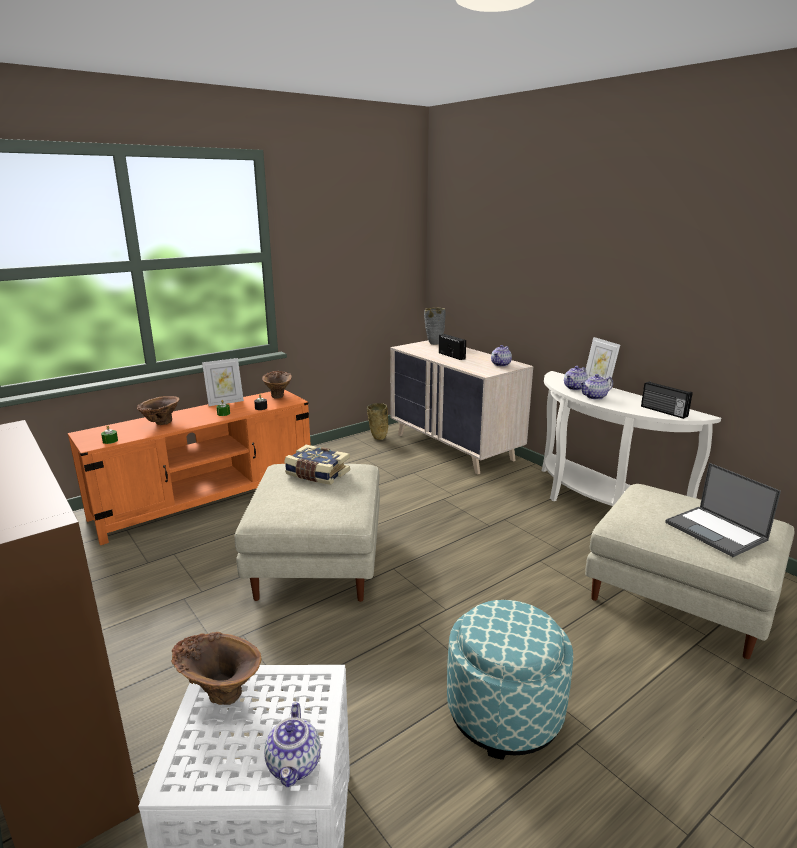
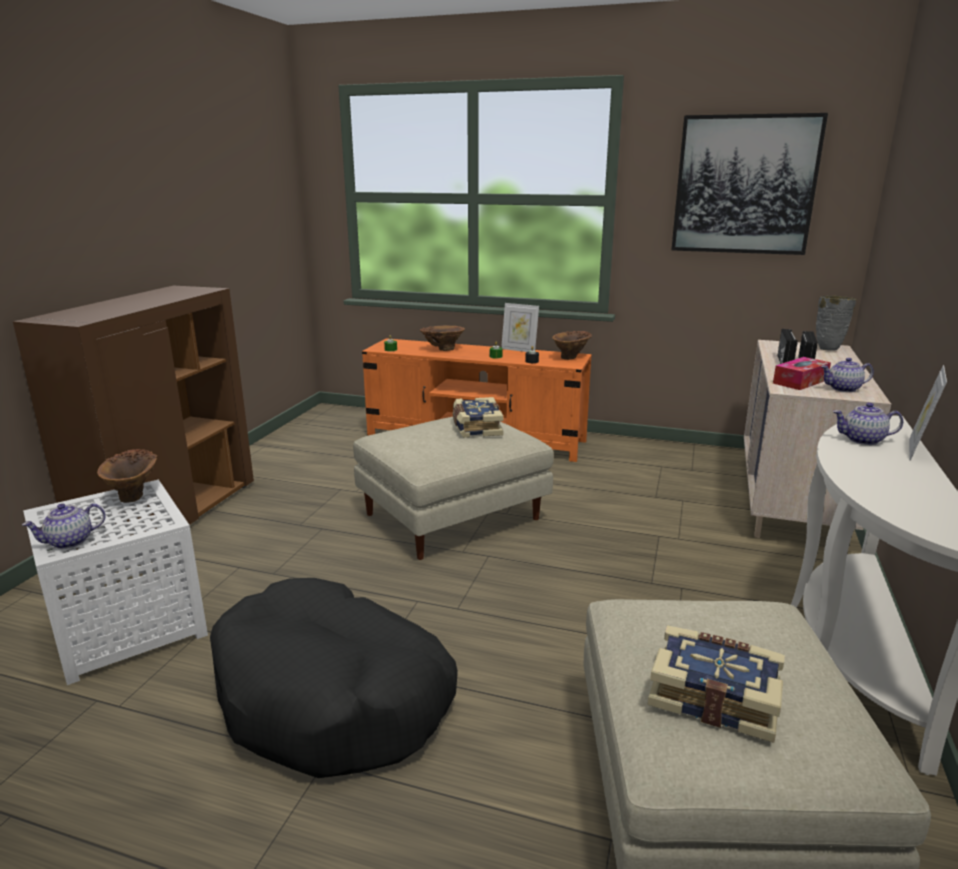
camera: 55 degrees right, 0 degrees up
beige vase [367,403,389,440] -> none
ottoman [447,600,573,760] -> black dog bed [210,578,458,778]
teapot [579,374,613,400] -> none
radio [641,381,693,419] -> radio moved to [777,329,798,364]
laptop [665,463,781,557] -> book [648,625,785,743]
none -> picture [671,113,828,255]
none -> tissue box [773,357,831,390]

